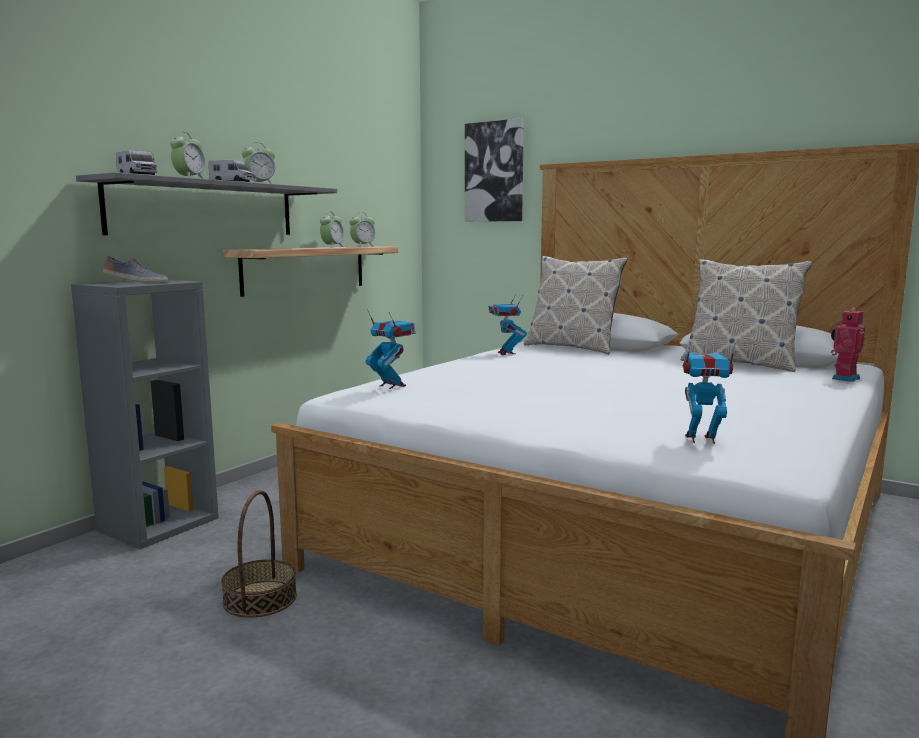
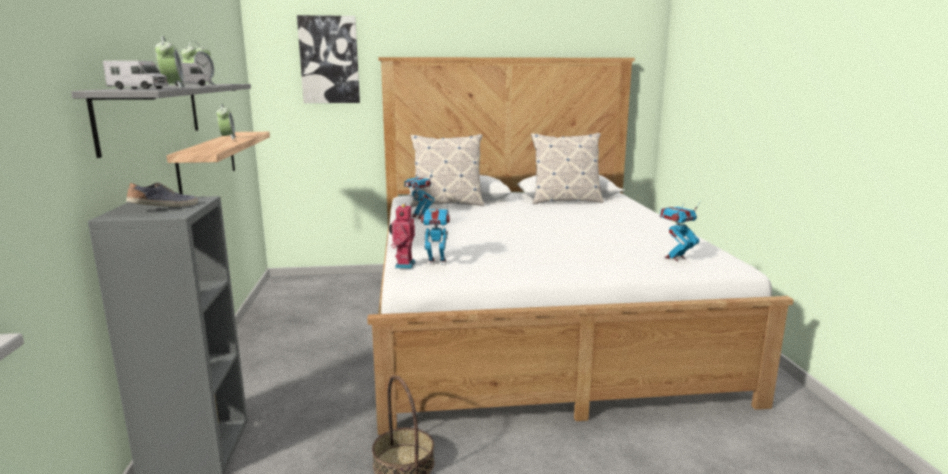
camera: 40 degrees left, 5 degrees up
alarm clock [349,212,376,247] -> none
toy robot [831,308,865,382] -> toy robot moved to [389,203,416,269]

